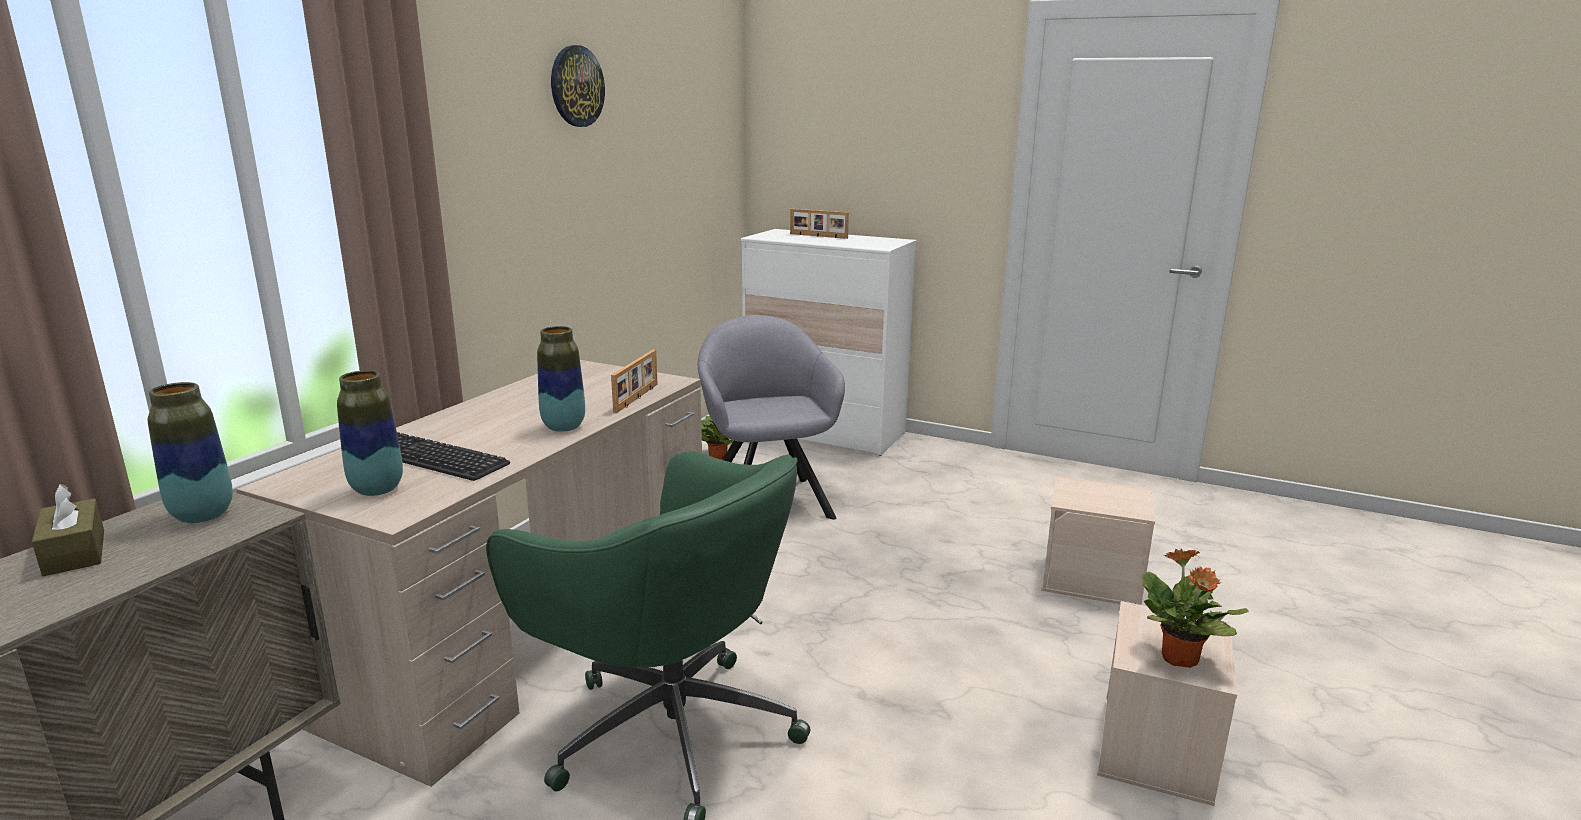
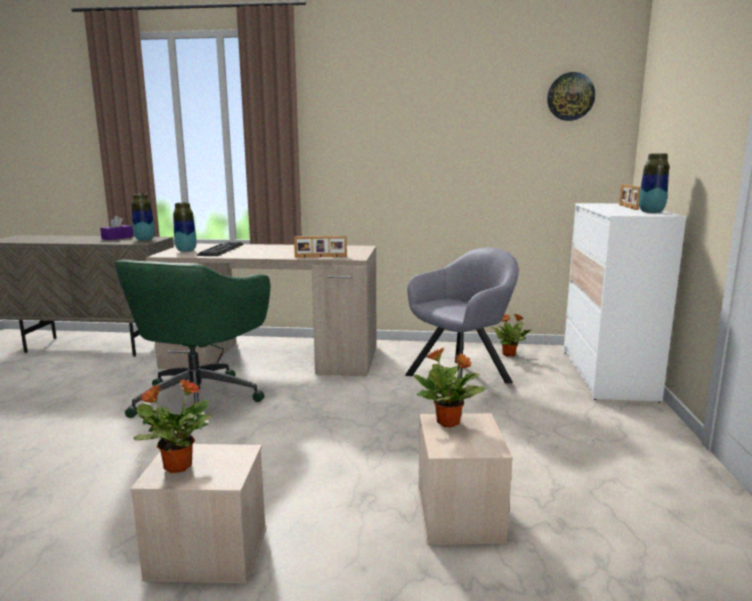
camera: 70 degrees right, 5 degrees down
brown tissue box [32,484,104,576] -> purple tissue box [100,216,133,240]
vase [537,326,585,432] -> vase moved to [639,154,669,213]
wall clock [551,45,605,127] -> wall clock moved to [547,72,595,121]
none -> potted plant [414,348,486,428]

